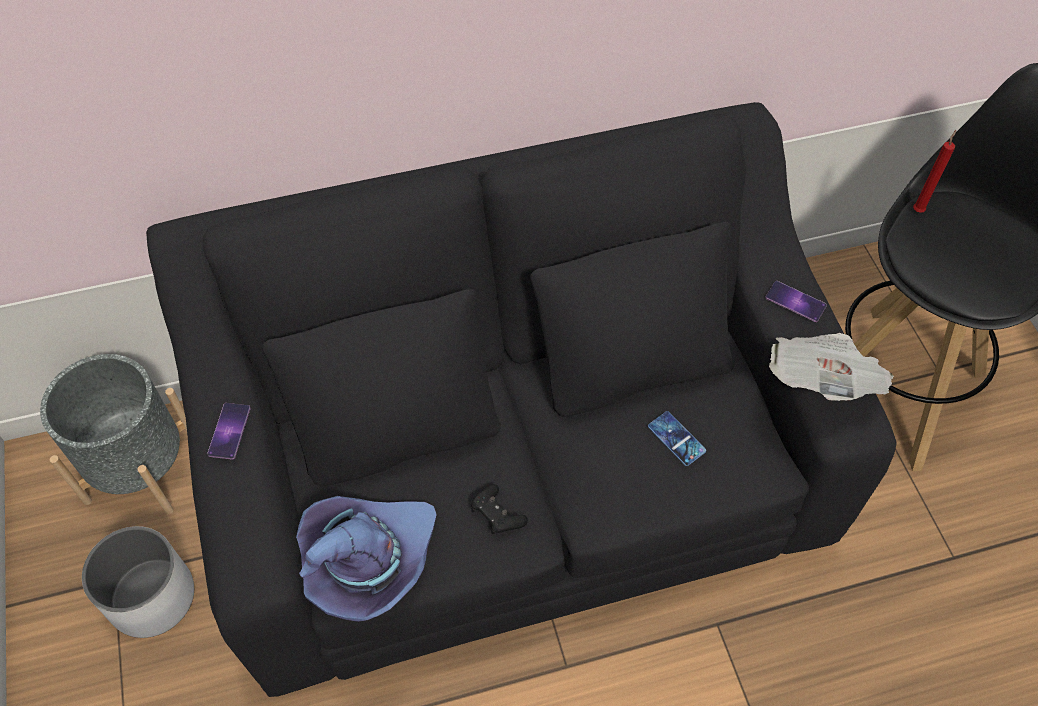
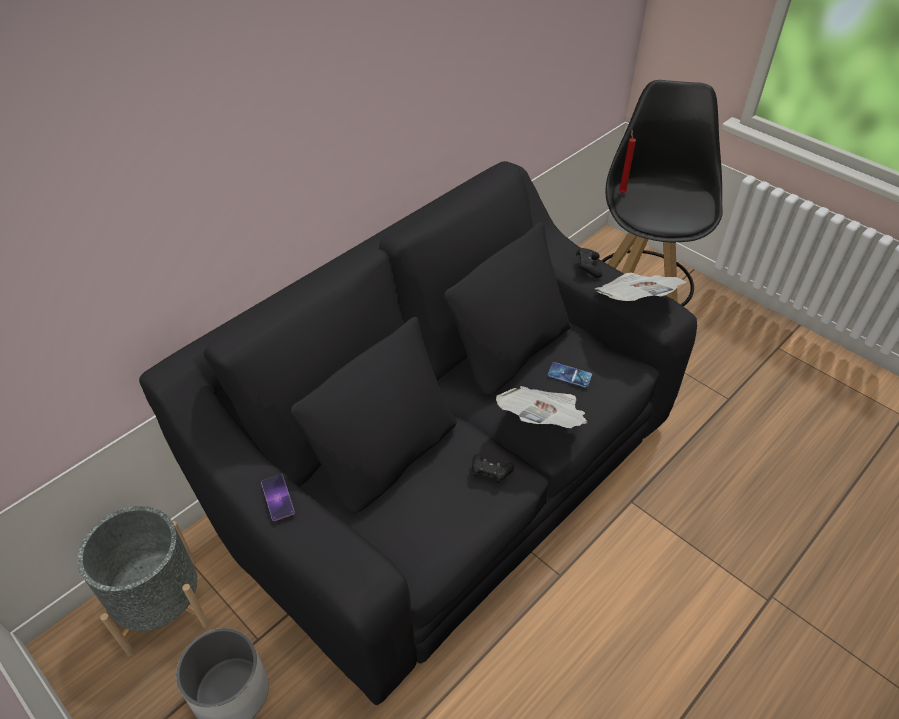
camera: 30 degrees left, 10 degrees down
purple hat [296,496,437,622] -> none
phone [765,281,827,322] -> black game controller [576,248,602,278]
none -> newspaper [496,386,588,428]

